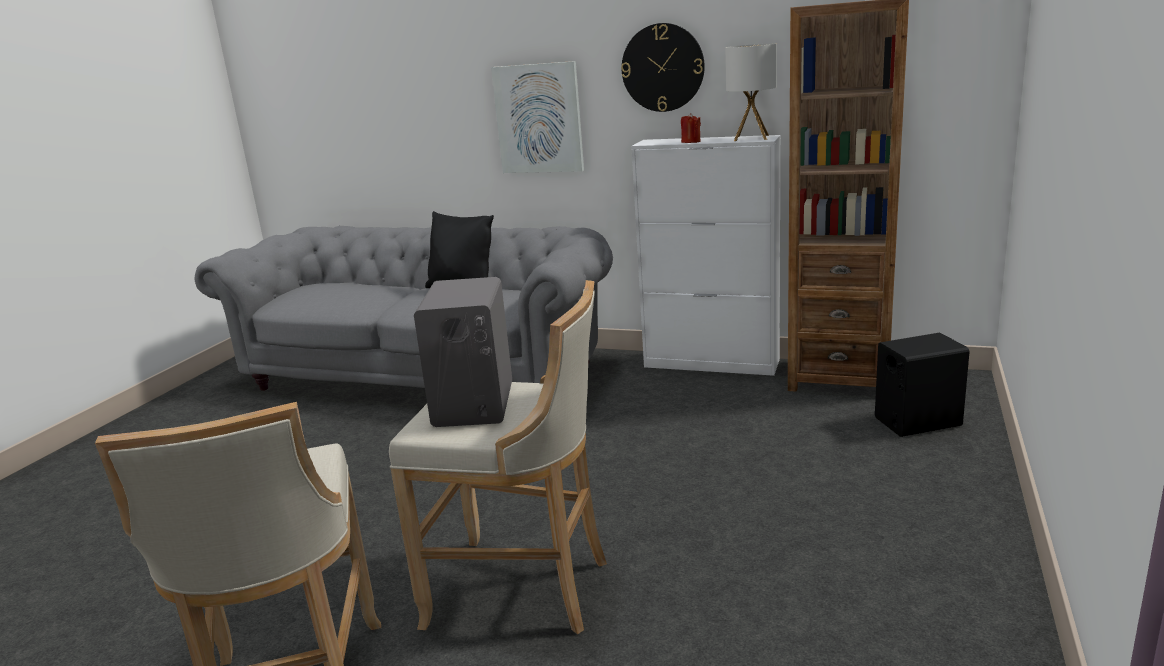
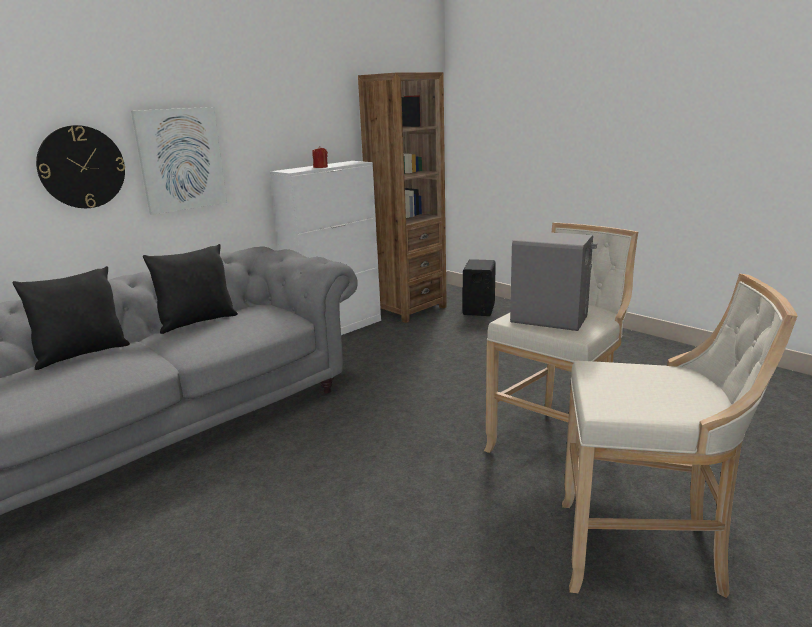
camera: 65 degrees left, 0 degrees up
wall clock [621,23,705,112] -> wall clock moved to [36,125,125,208]
table lamp [725,43,777,141] -> none
none -> black pillow [12,266,130,370]

